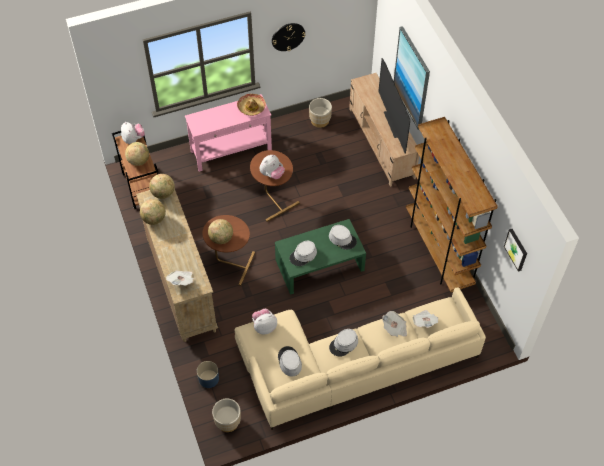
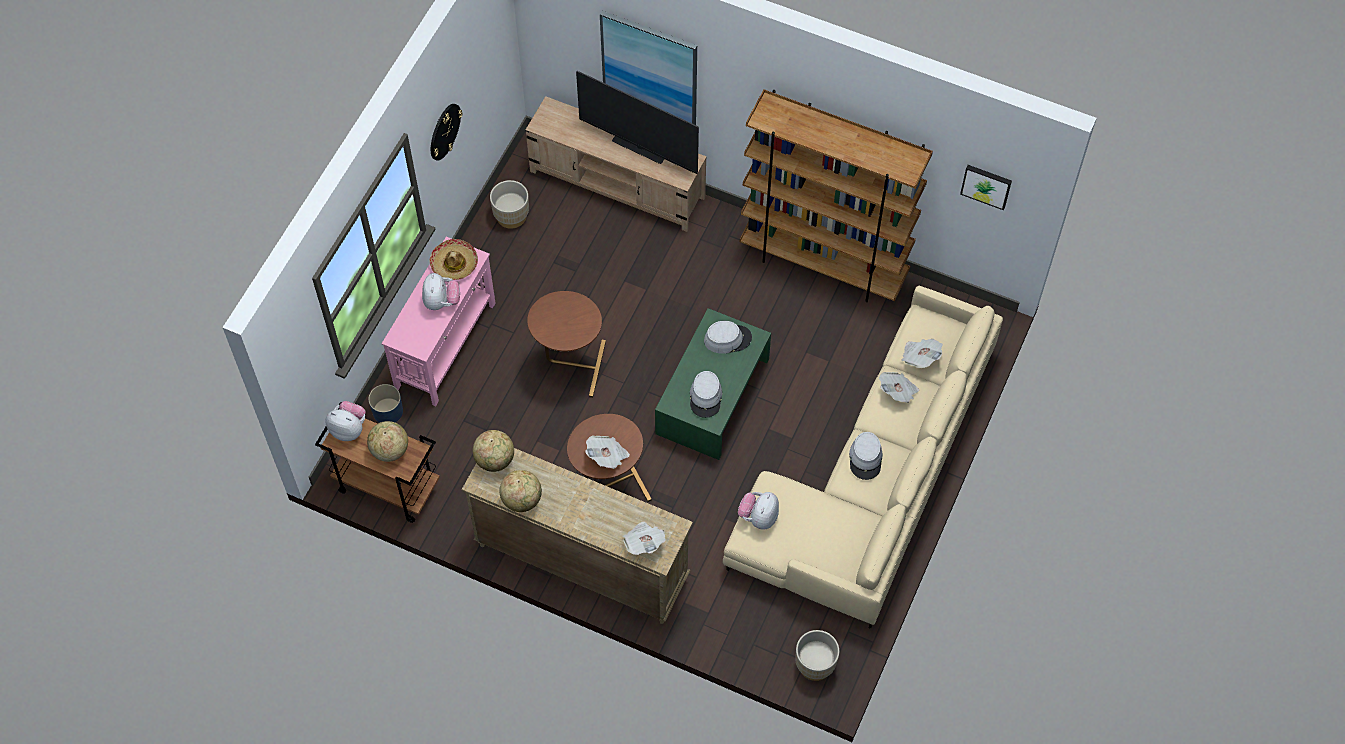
camera: 45 degrees left, 5 degrees up
blue planter [197,361,219,388] -> blue planter moved to [368,384,403,423]
globe [208,219,233,244] -> newspaper [585,436,630,469]
plush toy [260,155,285,179] -> plush toy moved to [422,273,460,310]
grey hat [278,346,302,377] -> none

